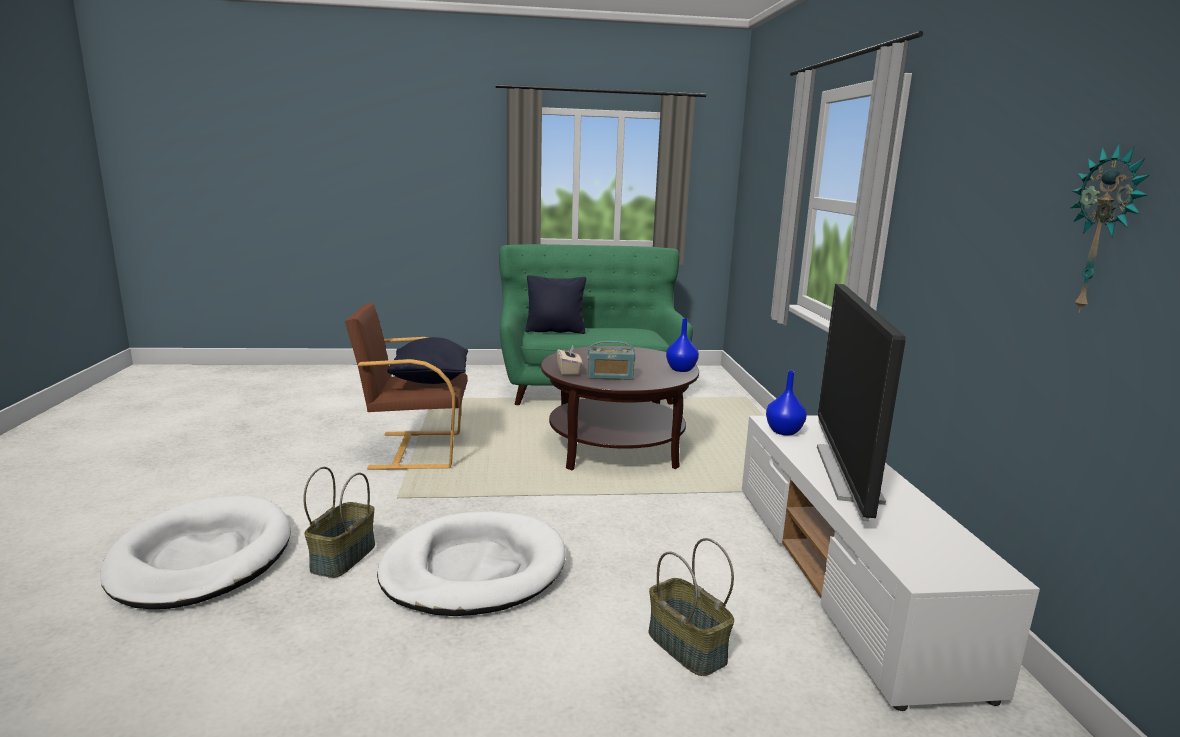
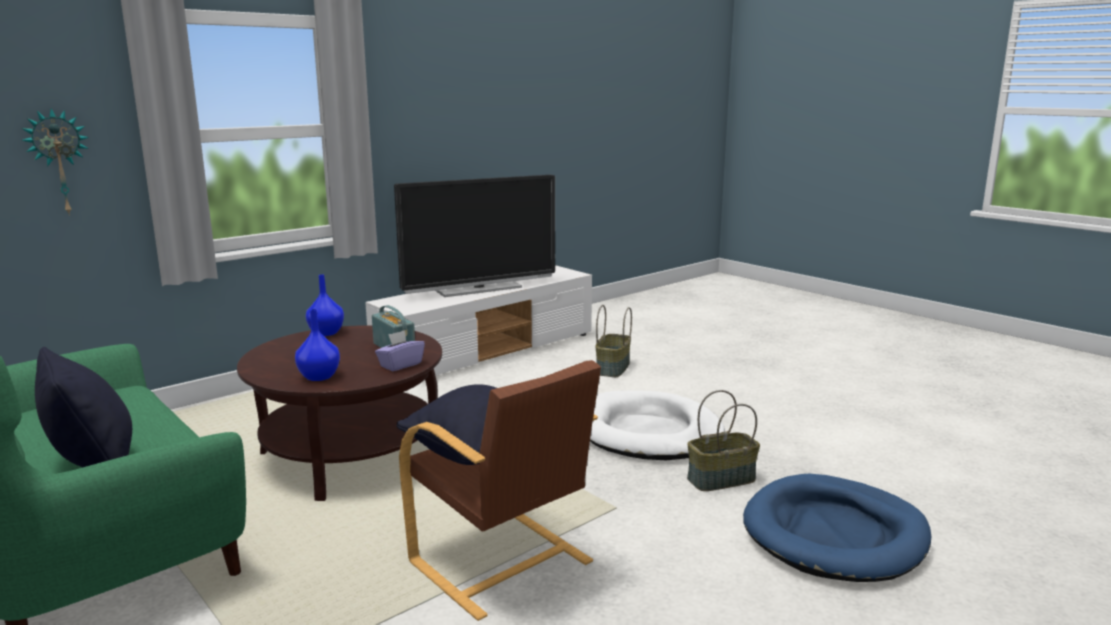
camera: 125 degrees left, 0 degrees up
white dog bed [100,496,291,609] -> blue dog bed [743,474,931,582]
beige tissue box [557,344,582,375] -> purple tissue box [375,330,425,371]
blue vase [766,371,807,436] -> blue vase moved to [295,309,340,381]
wall clock [1070,143,1150,313] -> wall clock moved to [21,108,89,216]

